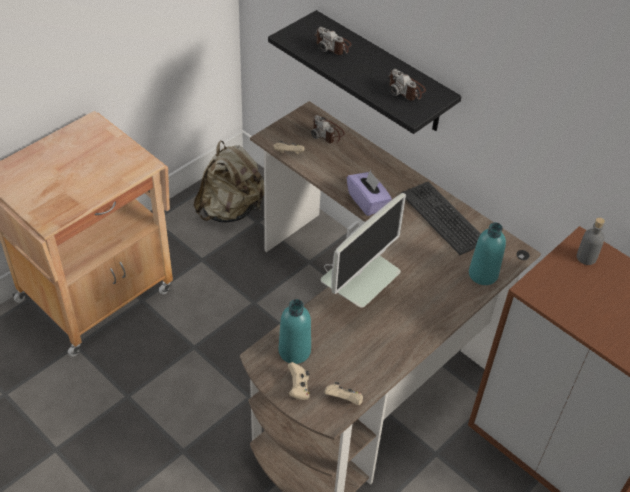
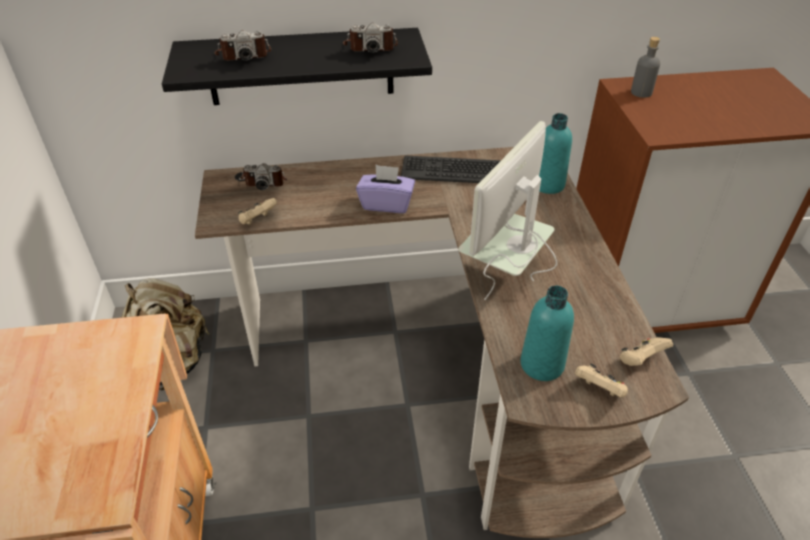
camera: 50 degrees left, 5 degrees down
monitor [321,193,406,308] -> monitor turned 135 degrees counterclockwise [458,121,557,300]

